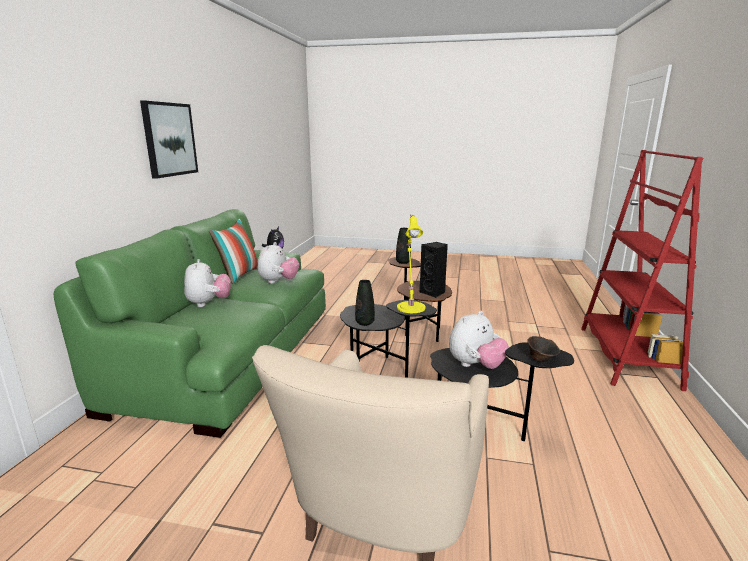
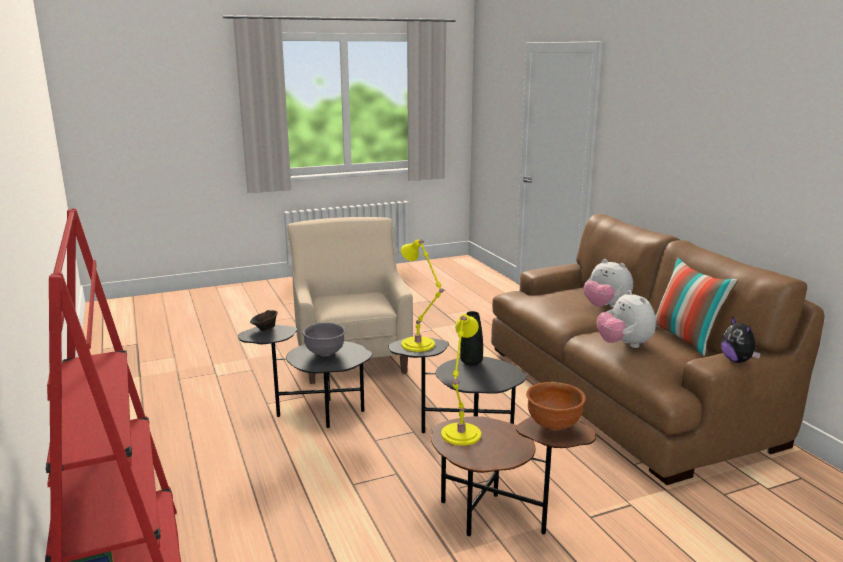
camera: 145 degrees right, 0 degrees up
green sofa [53,209,326,438] -> brown sofa [491,214,825,485]
picture [140,101,198,179] -> none
black vase [396,228,411,264] -> brown bowl [526,382,586,431]
black speaker [420,242,448,298] -> yellow table lamp [441,314,481,446]
plush toy [449,311,509,369] -> grey bowl [302,322,346,356]

